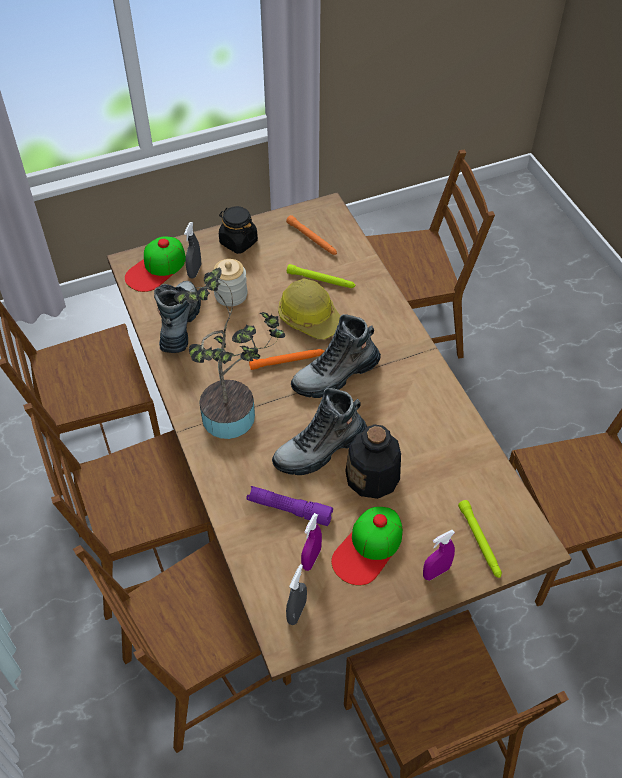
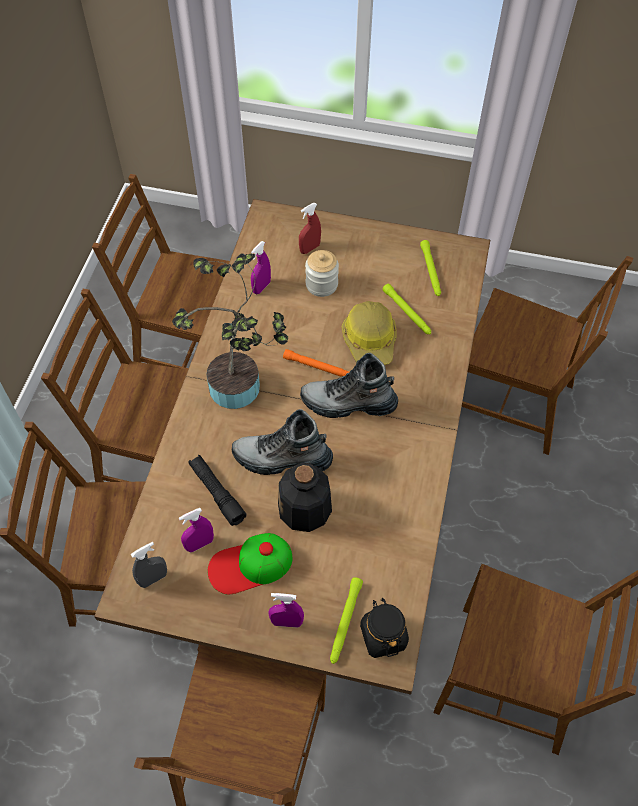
camera: 35 degrees right, 5 degrees up
cap [125,236,186,292] -> none
boot [154,281,201,353] -> purple spray bottle [251,241,271,294]
grey spray bottle [184,222,201,278] -> red spray bottle [299,203,321,254]
black jar [219,206,258,254] -> black jar moved to [360,598,409,658]
purple flashlight [247,486,333,526] -> black flashlight [188,455,247,526]
orange flashlight [286,215,337,255] -> green flashlight [420,240,441,296]

